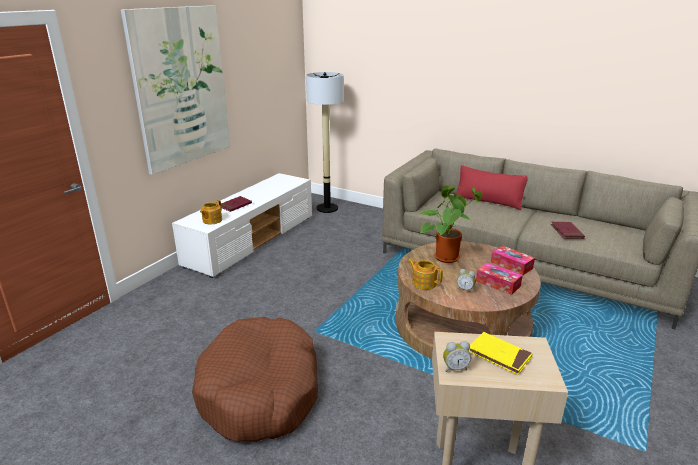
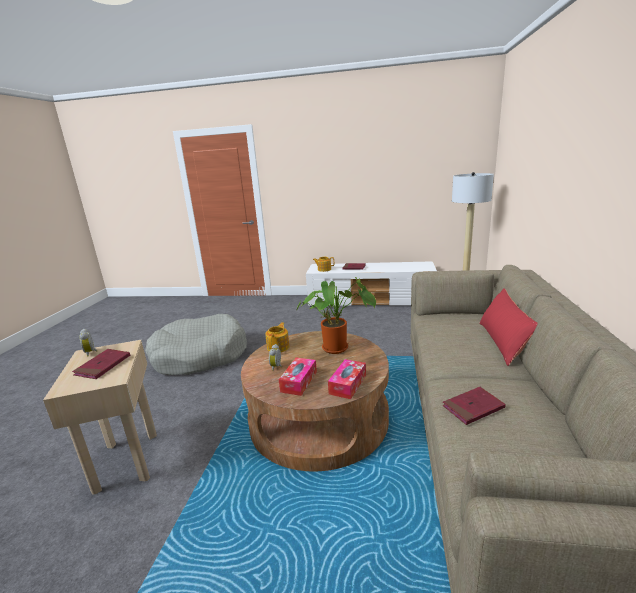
camera: 70 degrees right, 5 degrees down
picture [121,5,230,175] -> none
brown dog bed [192,317,318,442] -> grey dog bed [145,314,247,375]
yellow book [469,332,533,375] -> red book [72,349,130,379]

